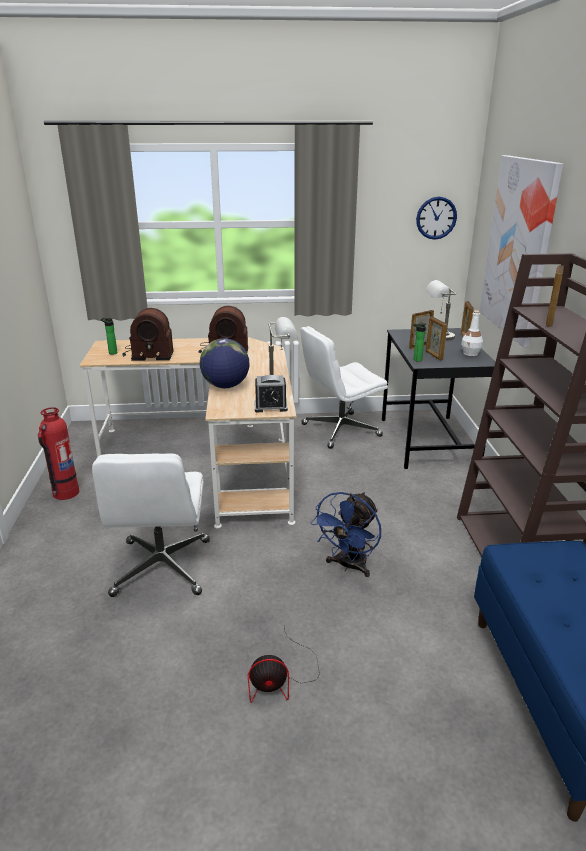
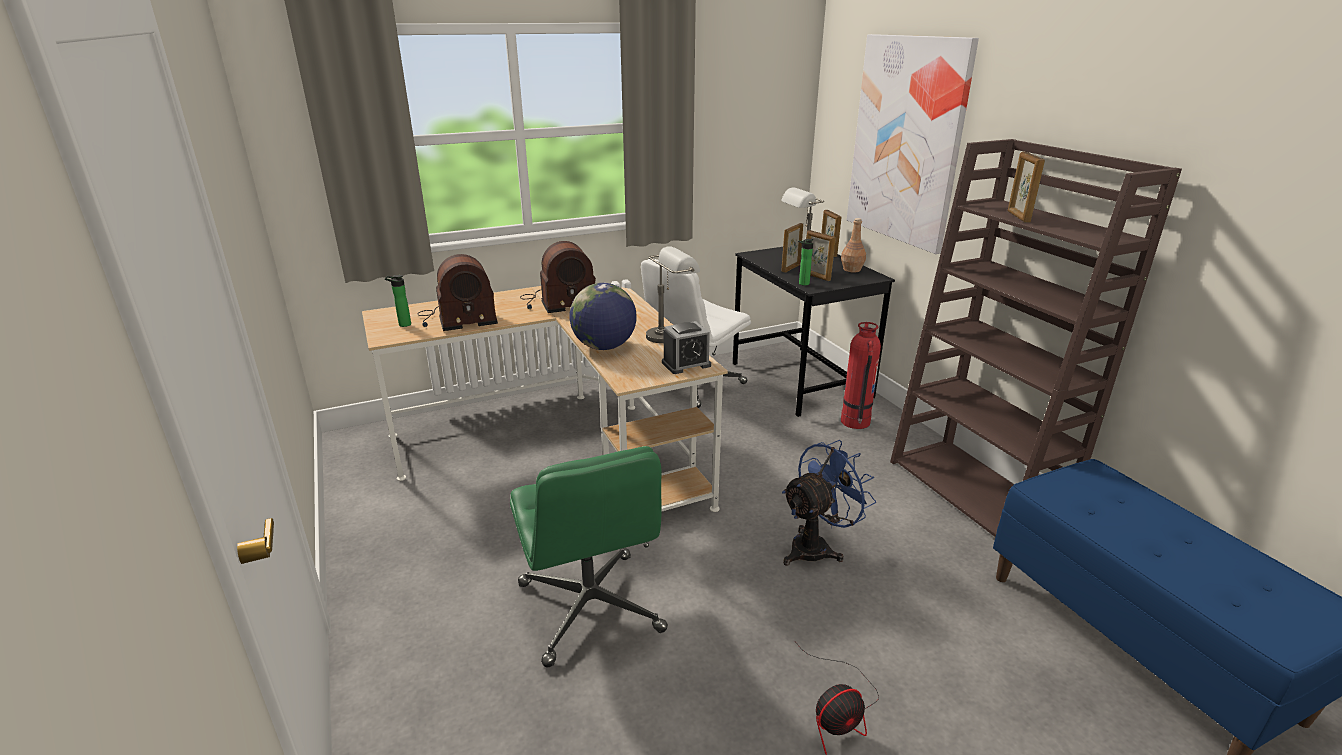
camera: 20 degrees left, 0 degrees up
fire extinguisher [38,407,79,500] -> fire extinguisher moved to [841,322,881,429]
white office chair [92,454,210,597] -> green office chair [510,446,668,667]
blue fan [311,492,381,577] -> blue fan turned 135 degrees counterclockwise [782,440,876,566]
wall clock [416,196,457,240] -> none
white bottle [461,310,483,356] -> brown bottle [841,218,866,272]

